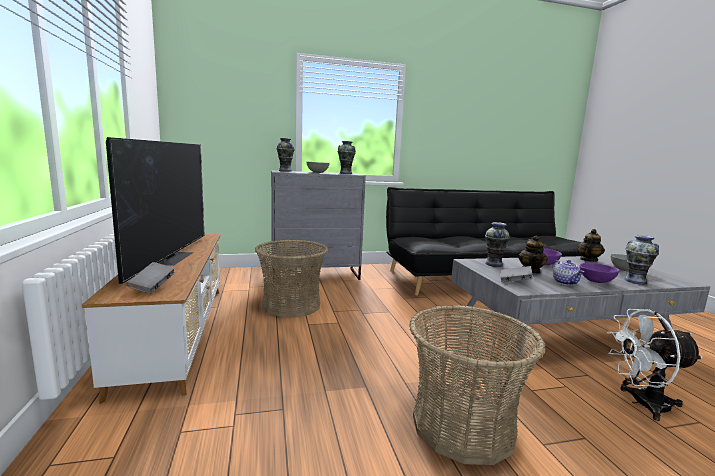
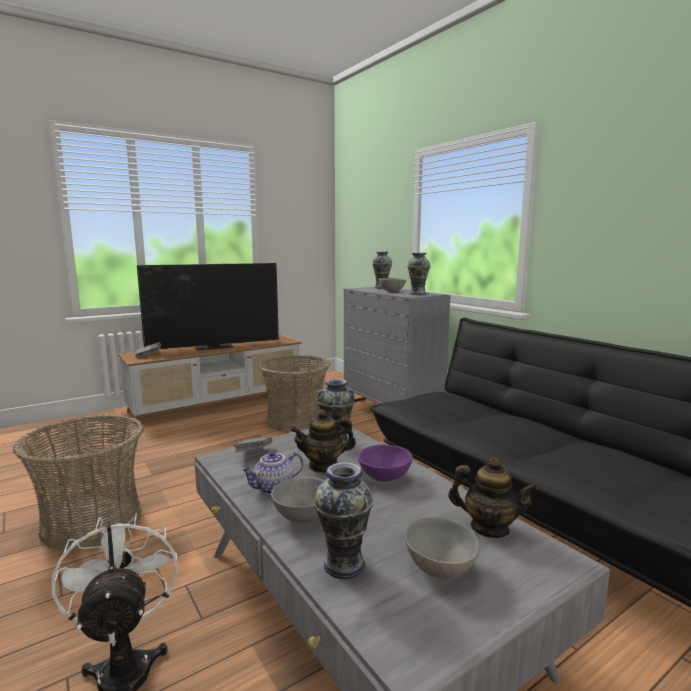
camera: 70 degrees right, 0 degrees up
purple bowl [579,263,619,283] -> grey bowl [271,477,324,523]

